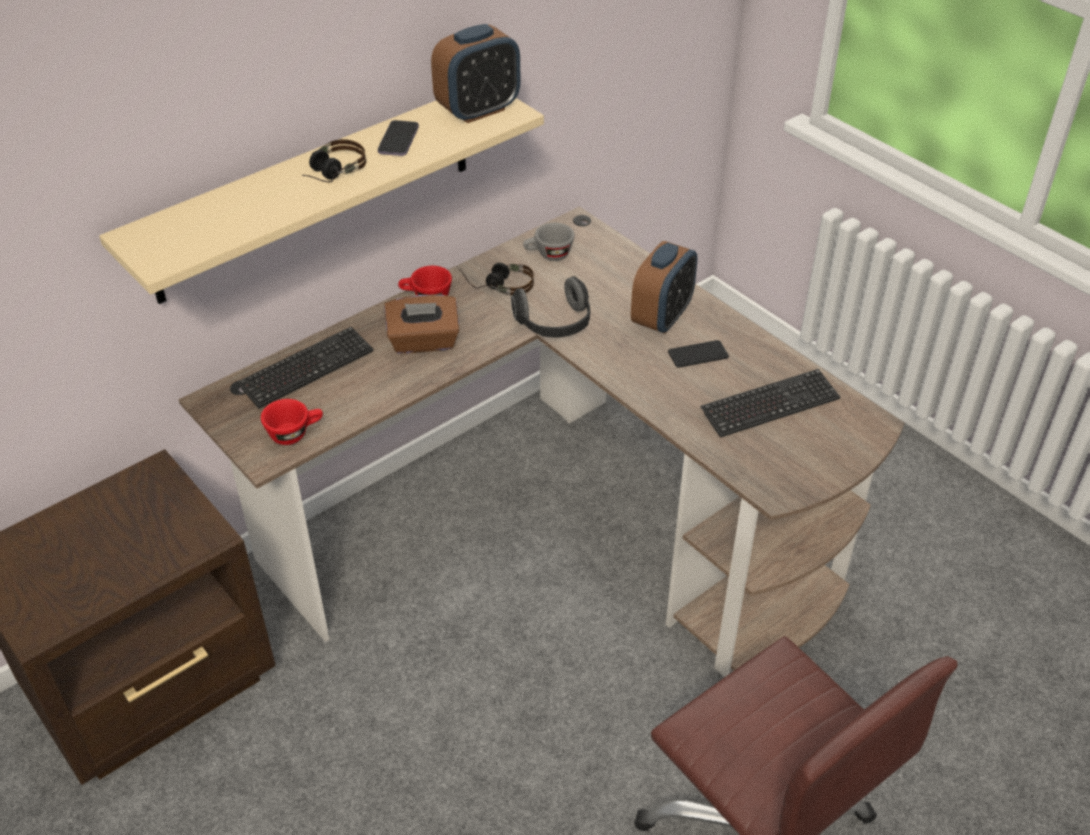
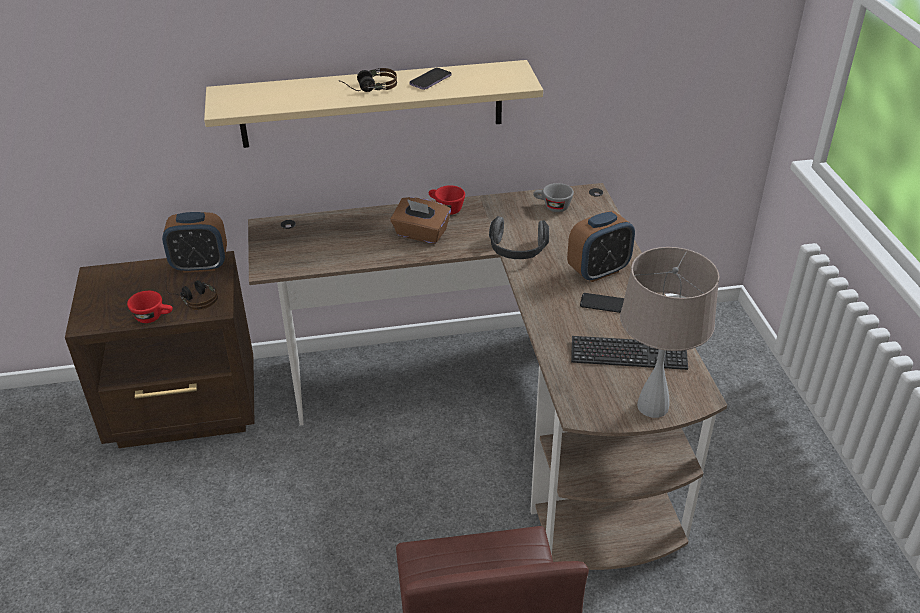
camera: 30 degrees right, 5 degrees down
keyboard [237,327,374,408] -> none
red cup [261,399,323,445] -> red cup moved to [127,291,173,323]
alarm clock [431,24,521,123] -> alarm clock moved to [162,212,227,273]
headphones [460,263,534,296] -> headphones moved to [166,276,218,310]
none -> beige table lamp [620,247,720,418]

